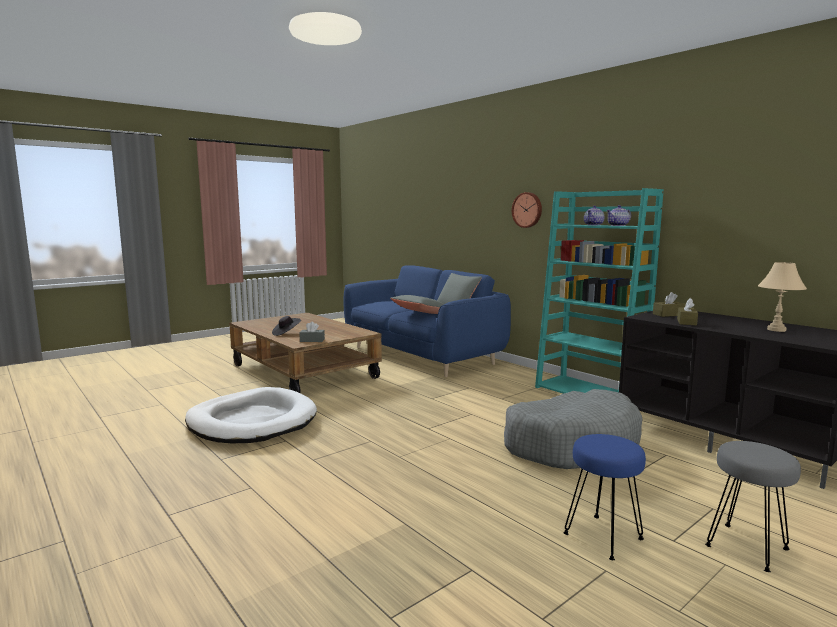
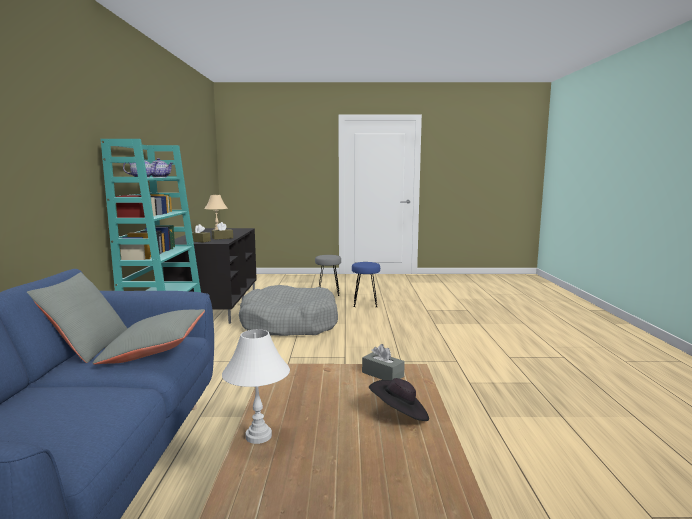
camera: 140 degrees left, 0 degrees up
white dog bed [185,387,317,443] -> none
wall clock [512,192,542,228] -> none
none -> white table lamp [222,329,290,444]

